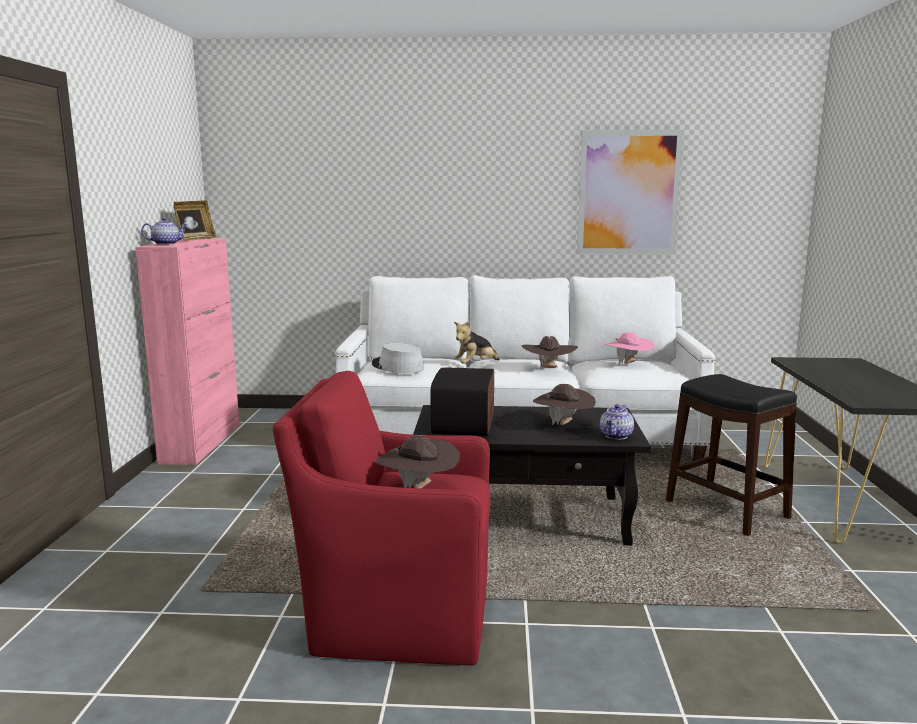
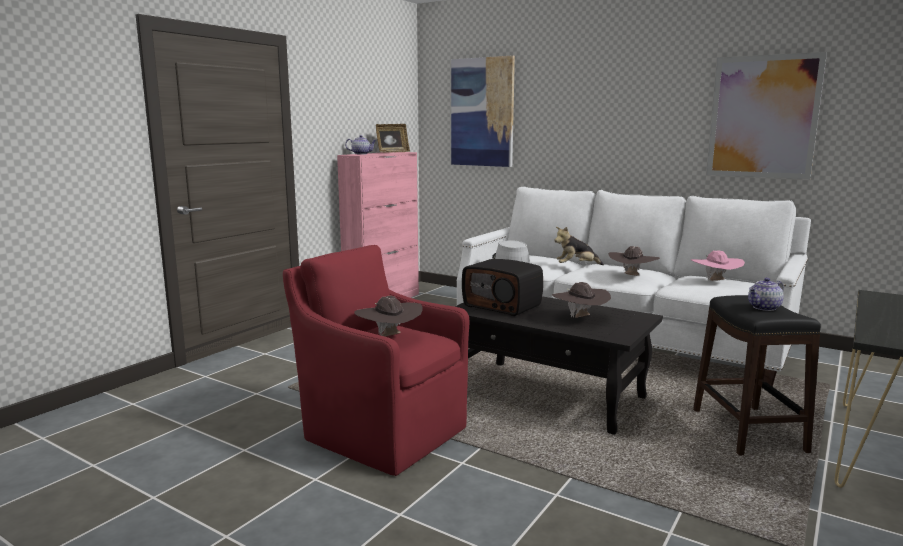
camera: 30 degrees right, 0 degrees up
radio [430,367,494,436] -> radio turned 90 degrees counterclockwise [462,259,543,316]
teapot [600,404,634,440] -> teapot moved to [748,278,784,311]
none -> picture [451,55,515,167]

